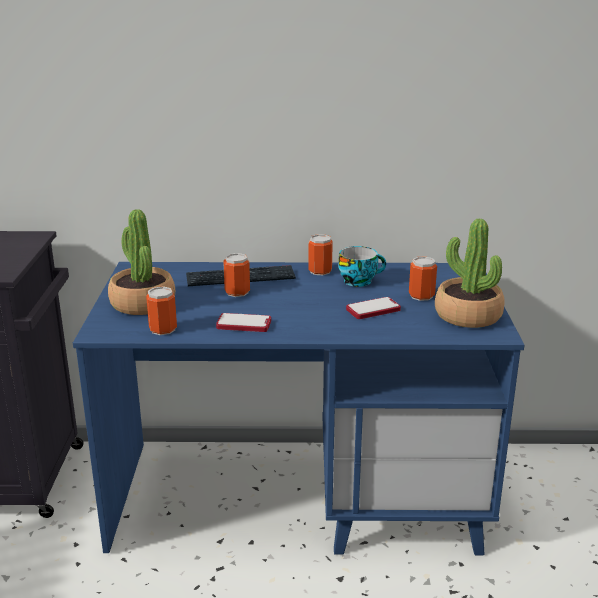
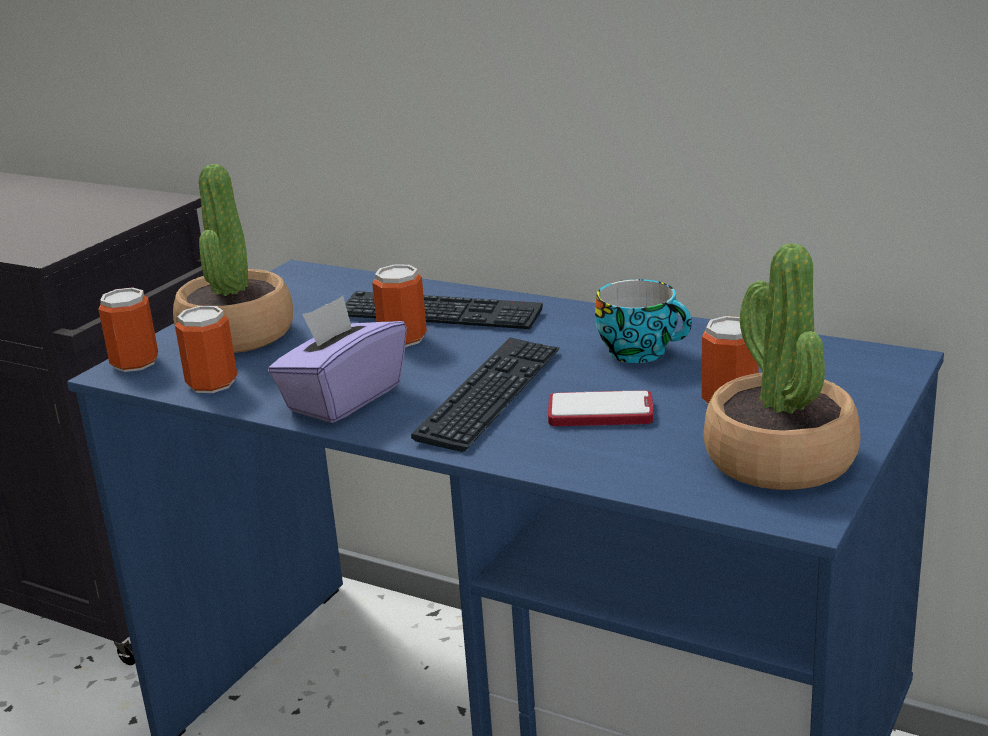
camera: 30 degrees right, 0 degrees up
phone [216,313,271,332] -> purple tissue box [268,296,407,423]
can [308,234,333,275] -> can moved to [98,287,158,372]
none -> keyboard [411,337,560,452]

